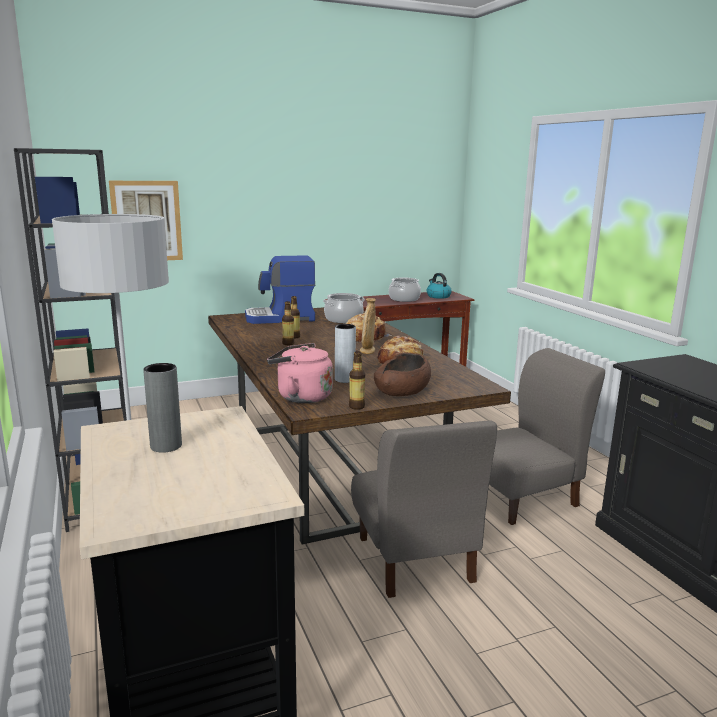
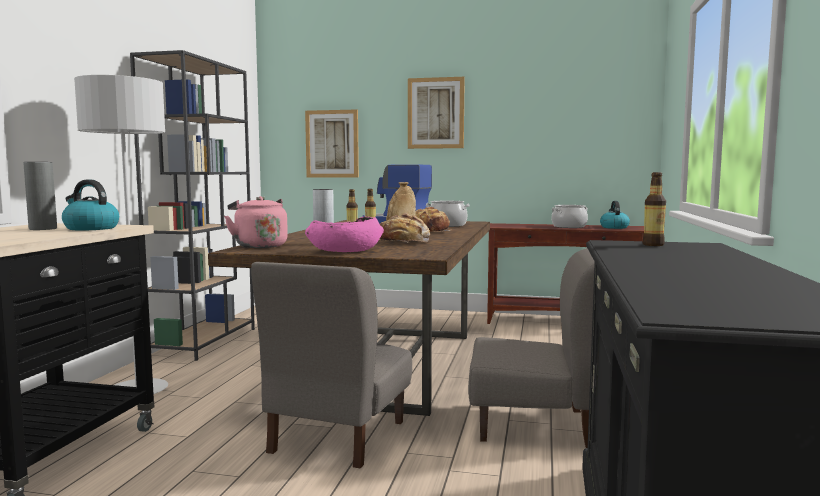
camera: 35 degrees right, 10 degrees down
bottle [349,351,365,410] -> bottle moved to [643,172,666,246]
brown bowl [374,353,431,396] -> pink bowl [305,217,384,252]
none -> kettle [62,180,119,231]
none -> picture [408,77,465,149]

